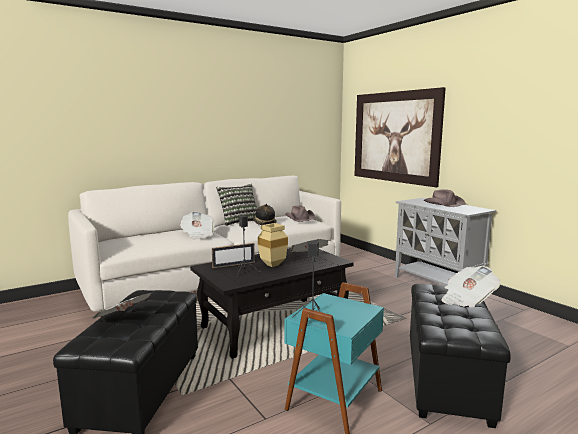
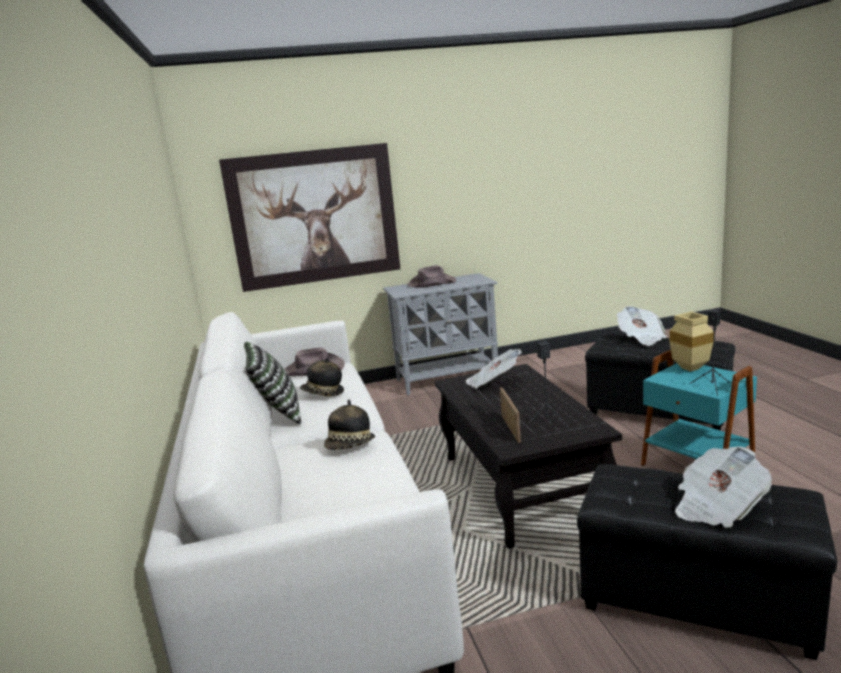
camera: 70 degrees left, 5 degrees up
newspaper [180,212,215,240] -> hat [324,399,375,450]
beige vase [258,223,288,267] -> beige vase moved to [669,312,714,372]

